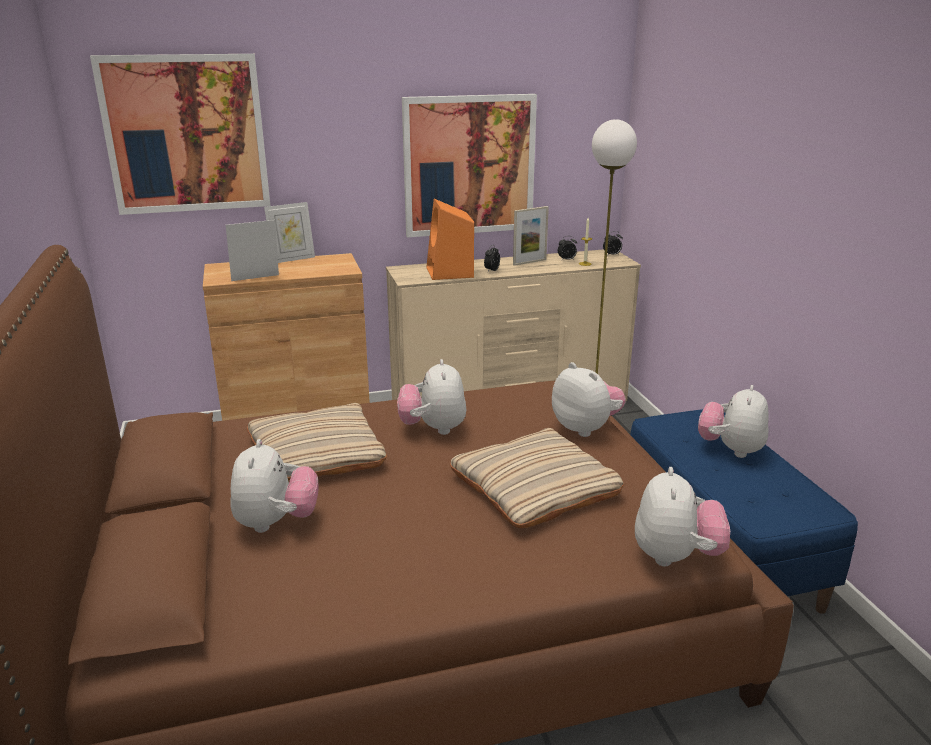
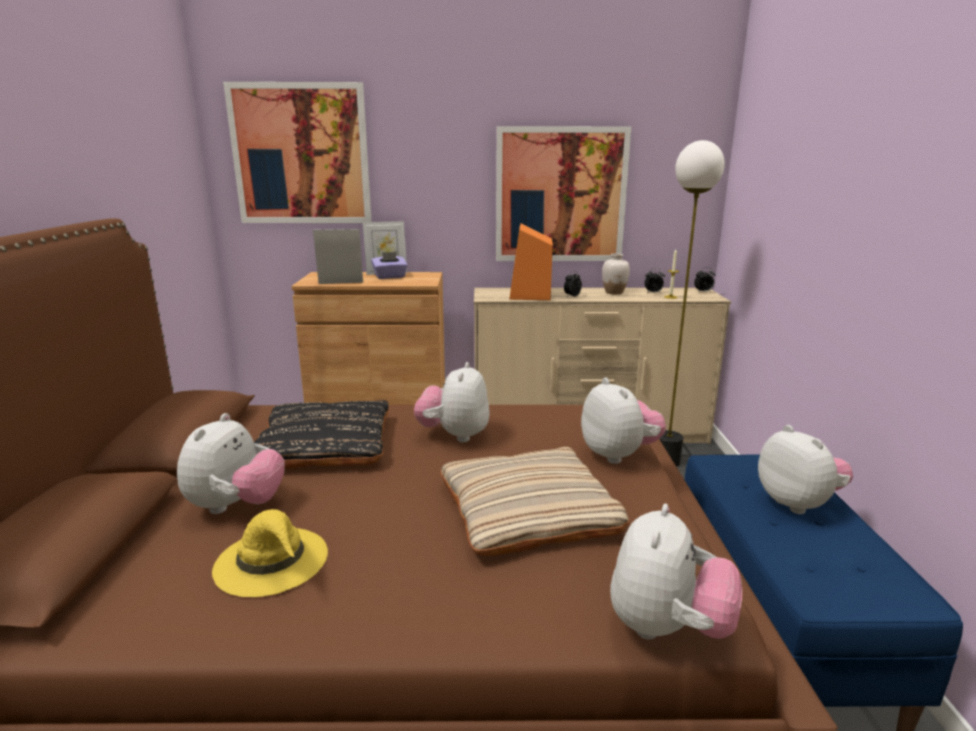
camera: 15 degrees right, 5 degrees down
beige pillow [247,403,387,482] -> black pillow [254,400,389,469]
picture frame [513,206,549,266] -> white vase [602,253,630,294]
plush toy [698,385,769,458] -> plush toy turned 120 degrees clockwise [758,425,853,514]
none -> yellow hat [212,509,328,597]
none -> purple tissue box [371,252,408,279]

